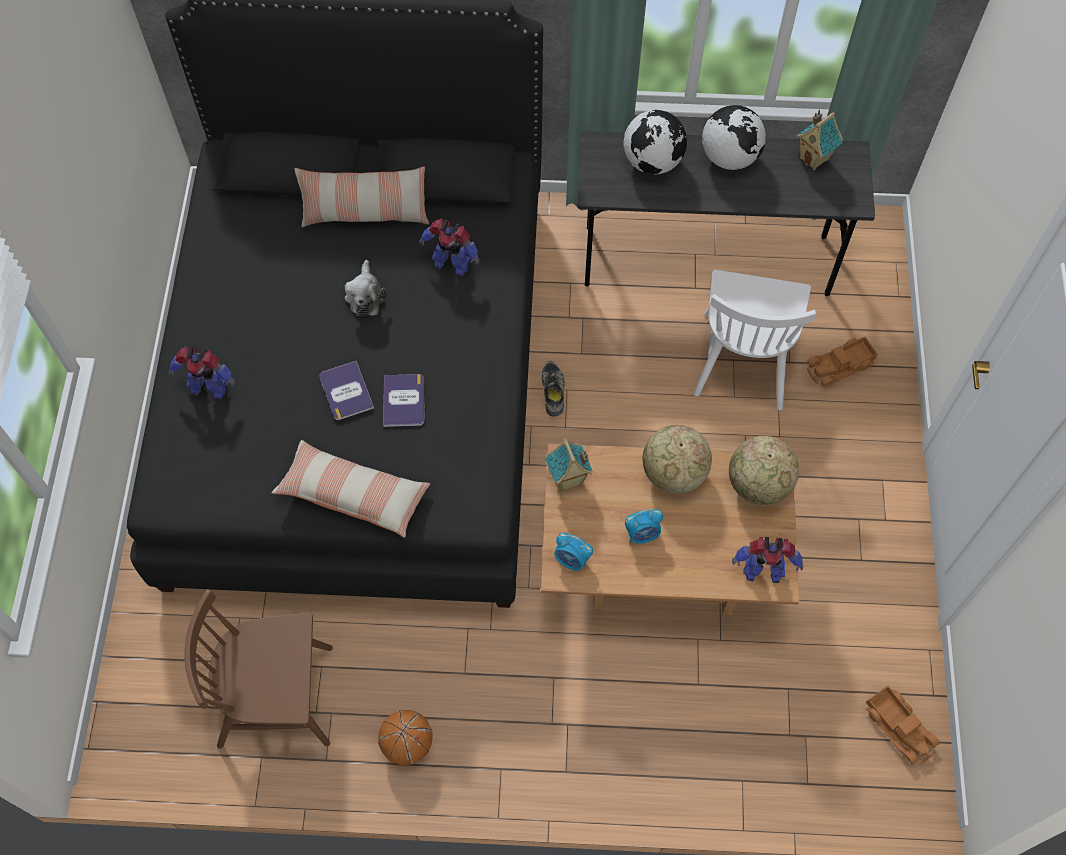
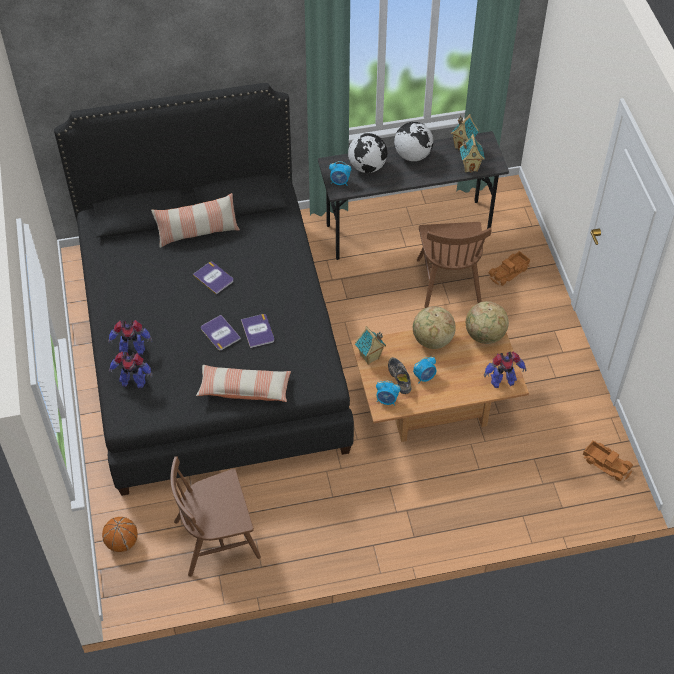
camera: 15 degrees left, 10 degrees down
plush toy [345,260,386,316] -> book [193,262,233,295]
basketball [378,710,432,765] -> basketball moved to [102,517,138,552]
toy robot [419,218,479,276] -> toy robot moved to [109,352,153,389]
shoe [542,361,565,417] -> shoe moved to [388,357,411,394]
white chair [694,270,816,410] -> brown chair [417,222,492,308]
none -> alarm clock [329,161,351,186]
none -> toy house [459,134,485,173]

